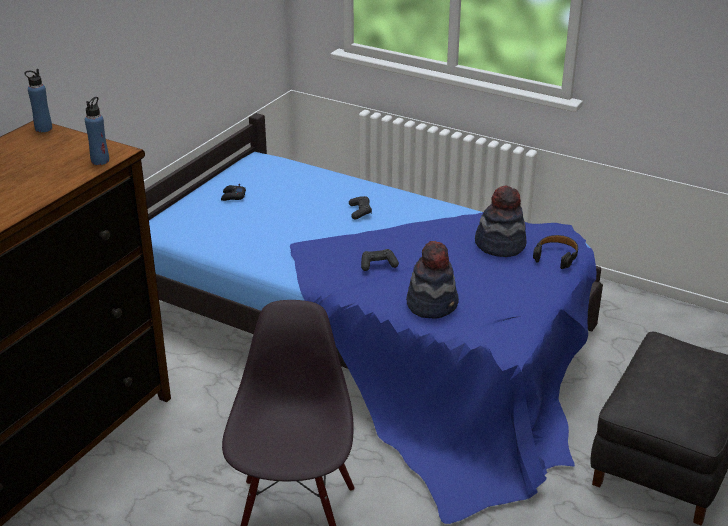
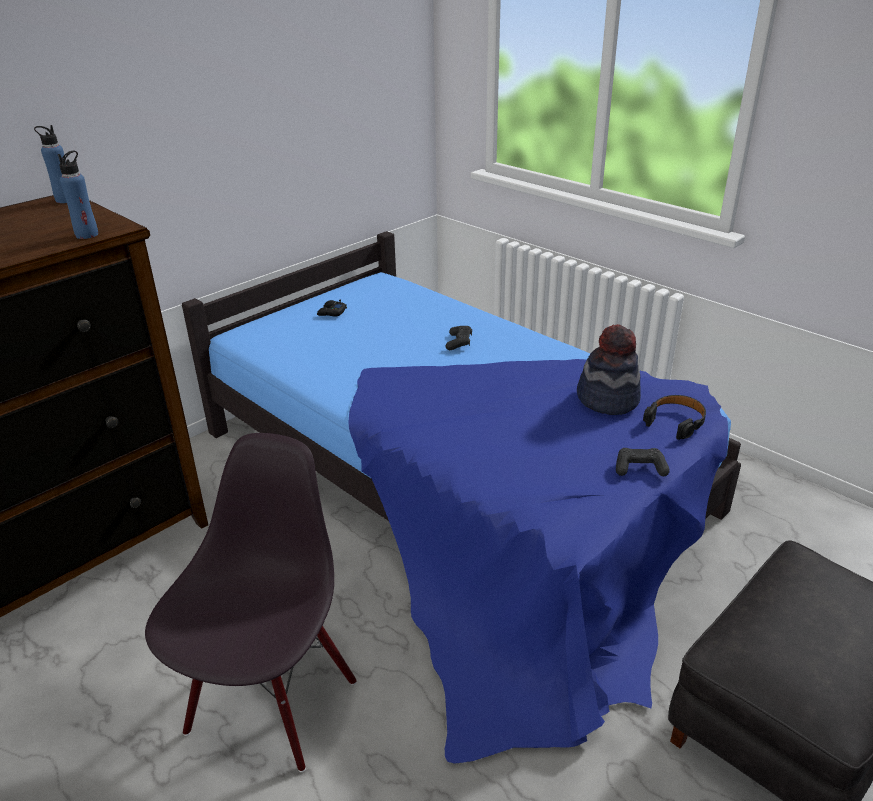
camera: 15 degrees right, 0 degrees up
black game controller [361,249,399,271] -> black game controller moved to [616,448,670,476]
hat [406,241,459,319] -> none

